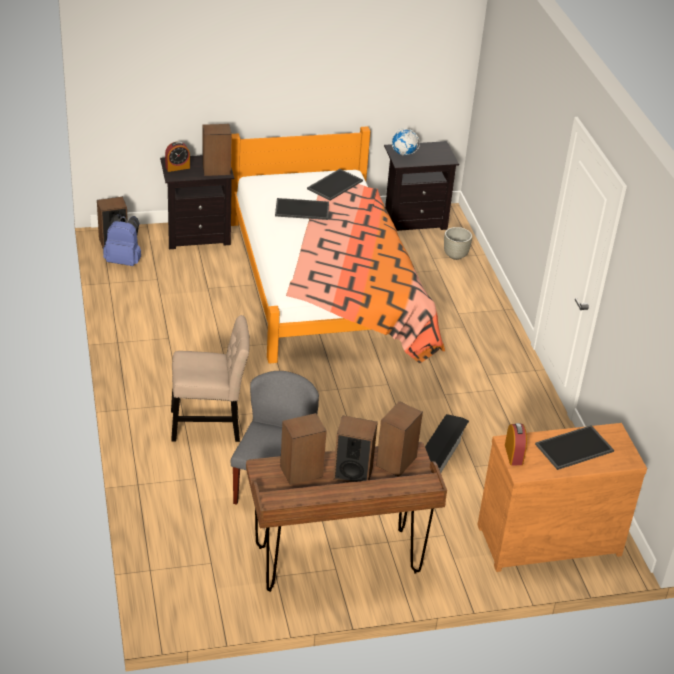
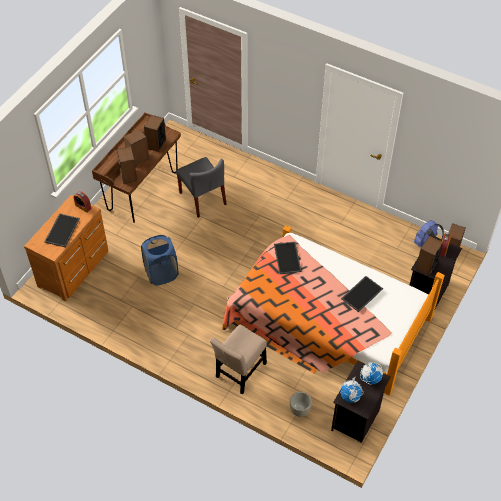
camera: 135 degrees right, 15 degrees up
beige chair [171,315,250,442] -> beige chair moved to [210,325,267,395]
tray [307,169,363,201] -> tray moved to [274,242,302,274]
black storage box [425,414,469,473] -> blue laundry basket [141,235,179,286]
none -> globe [340,377,363,403]

